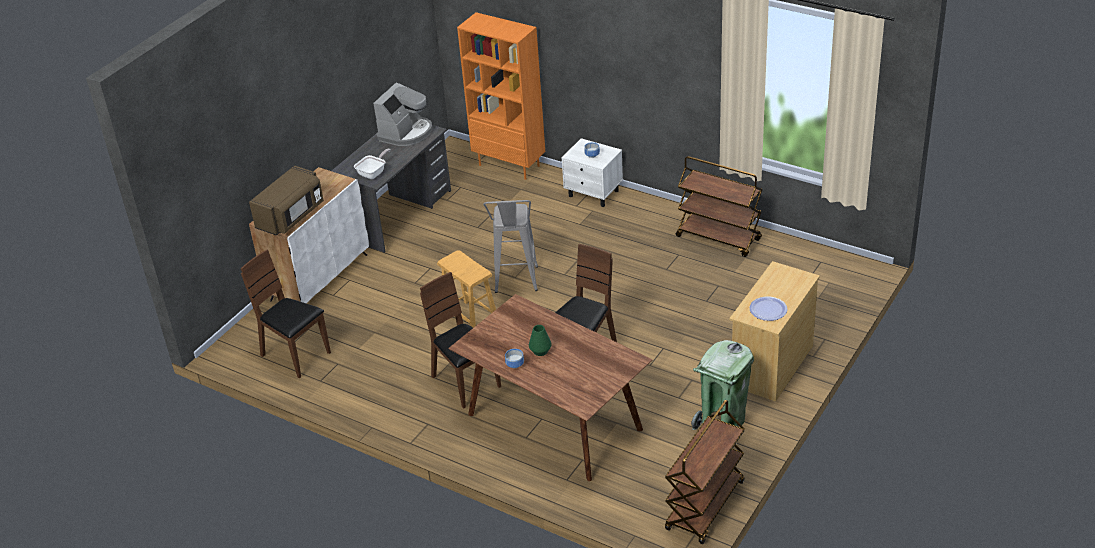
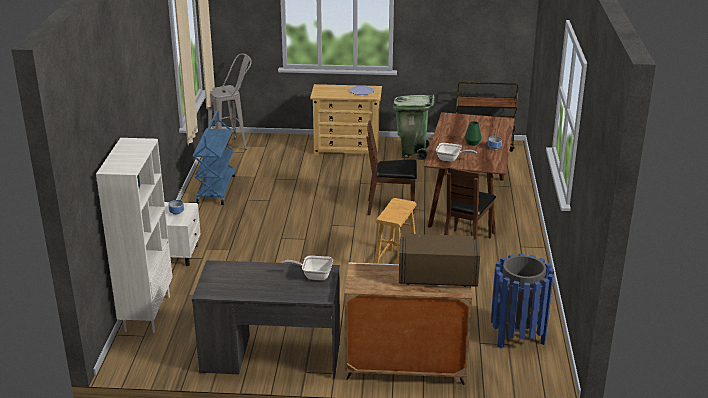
camera: 120 degrees left, 10 degrees down
brown chair [241,249,331,378] -> blue trash can [491,254,554,349]
coffee machine [373,82,432,146] -> none
orange bookcase [457,12,545,180] -> white bookcase [96,138,173,333]
grey stool [483,200,538,293] -> grey stool moved to [208,54,252,150]
brown cart [676,156,763,257] -> blue cart [193,110,235,205]
none -> frying pan [436,143,477,162]

